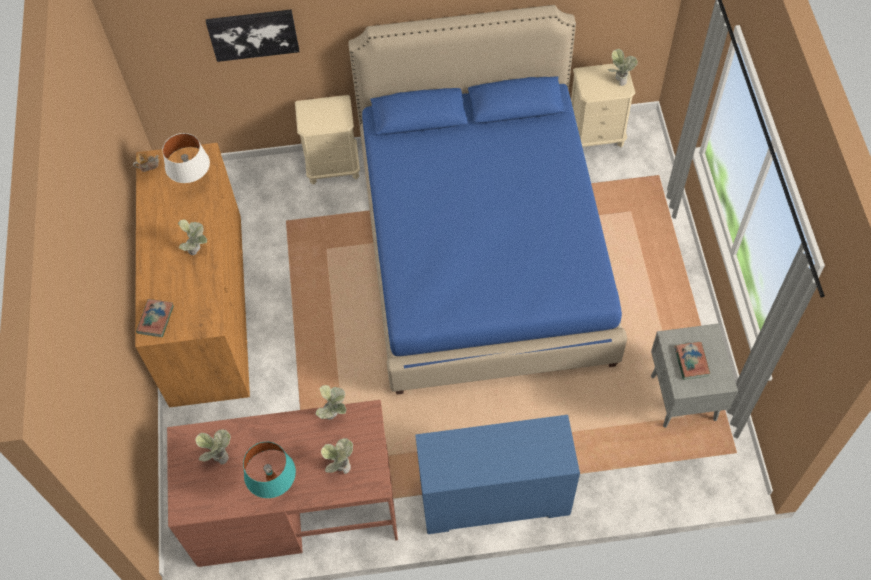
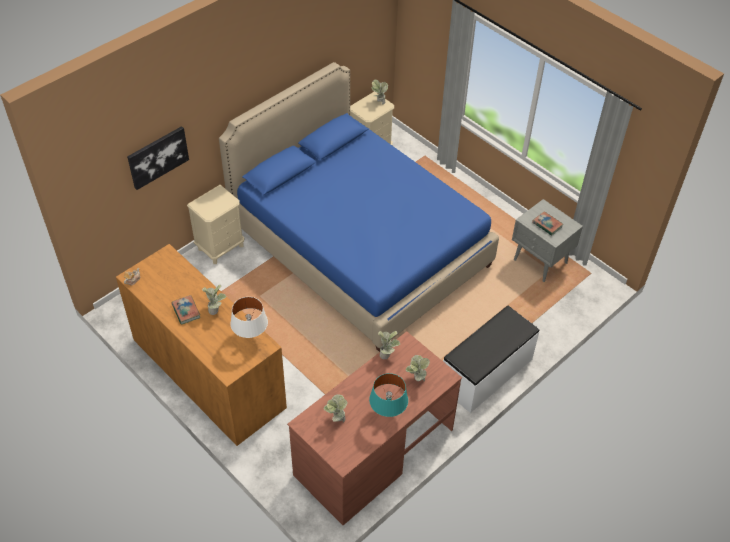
camera: 40 degrees left, 10 degrees down
book [136,299,174,337] -> book moved to [172,295,200,325]
white table lamp [162,133,210,183] -> white table lamp moved to [230,297,268,338]
blue dresser [415,415,580,534] -> white bench [443,306,540,413]

